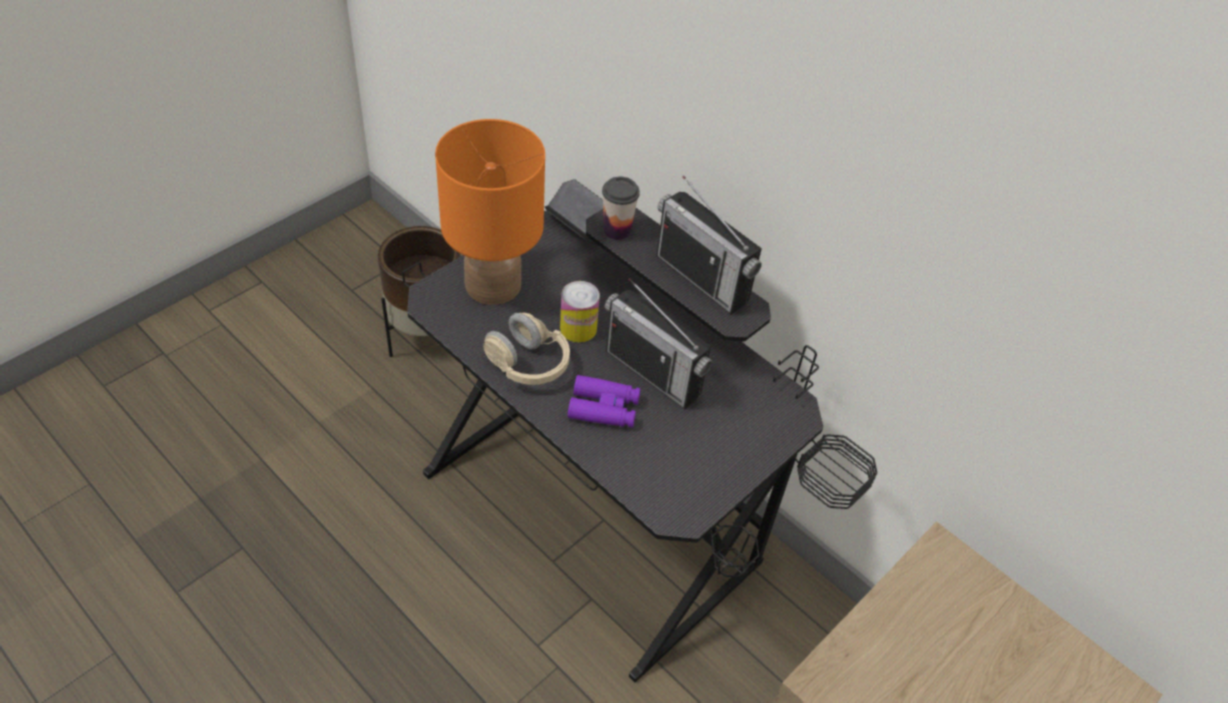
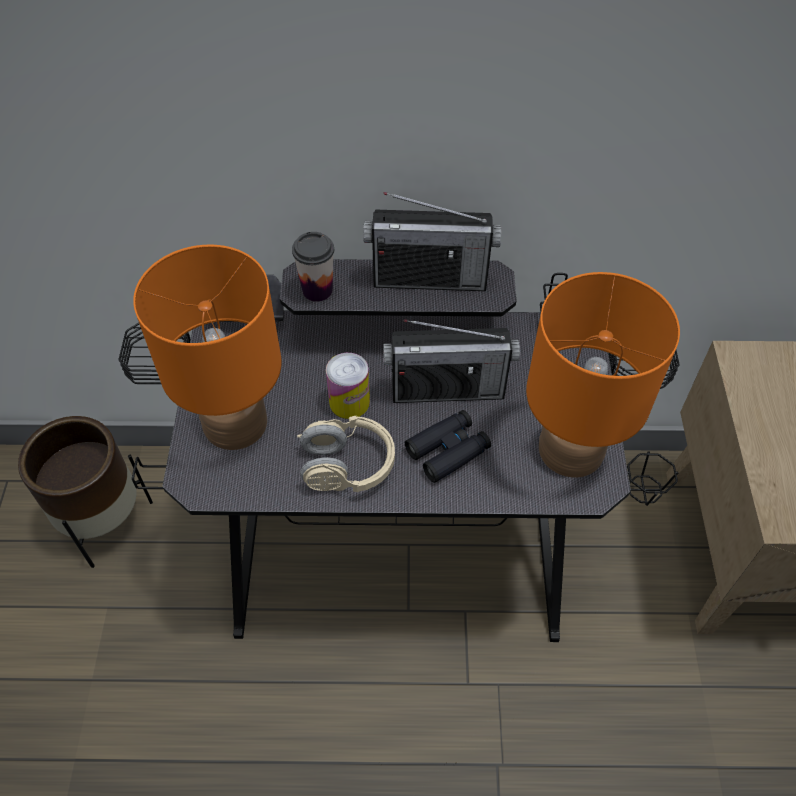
camera: 40 degrees left, 5 degrees up
purple binoculars [568,375,641,428] -> black binoculars [405,410,491,483]
none -> orange table lamp [526,272,680,478]

